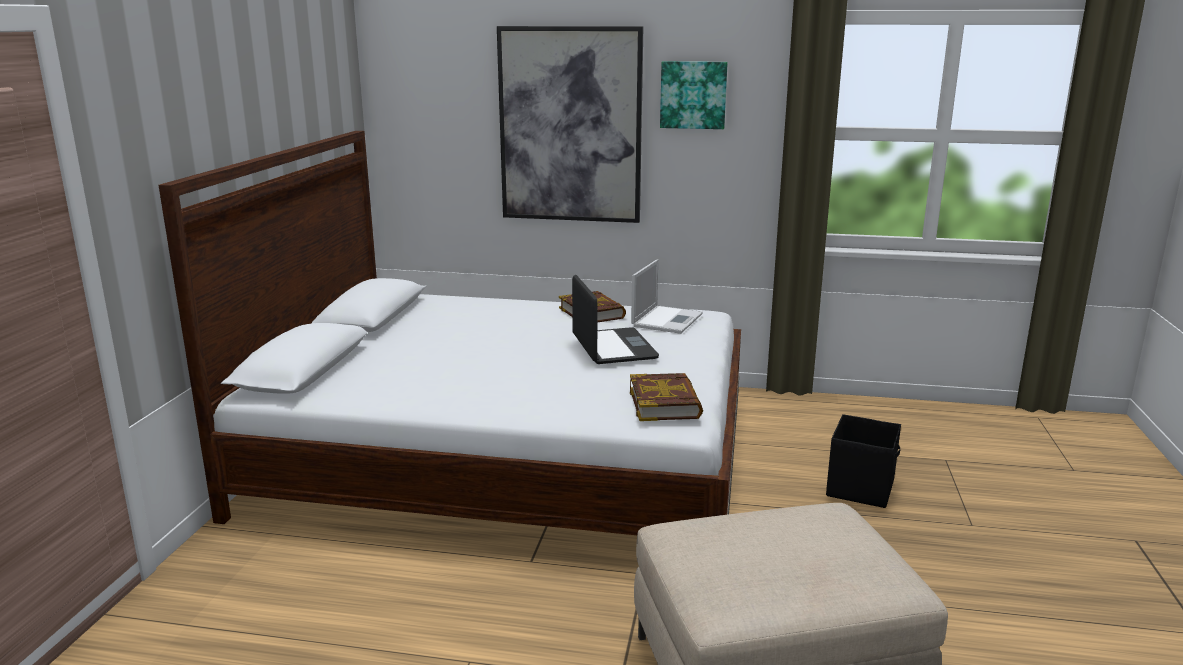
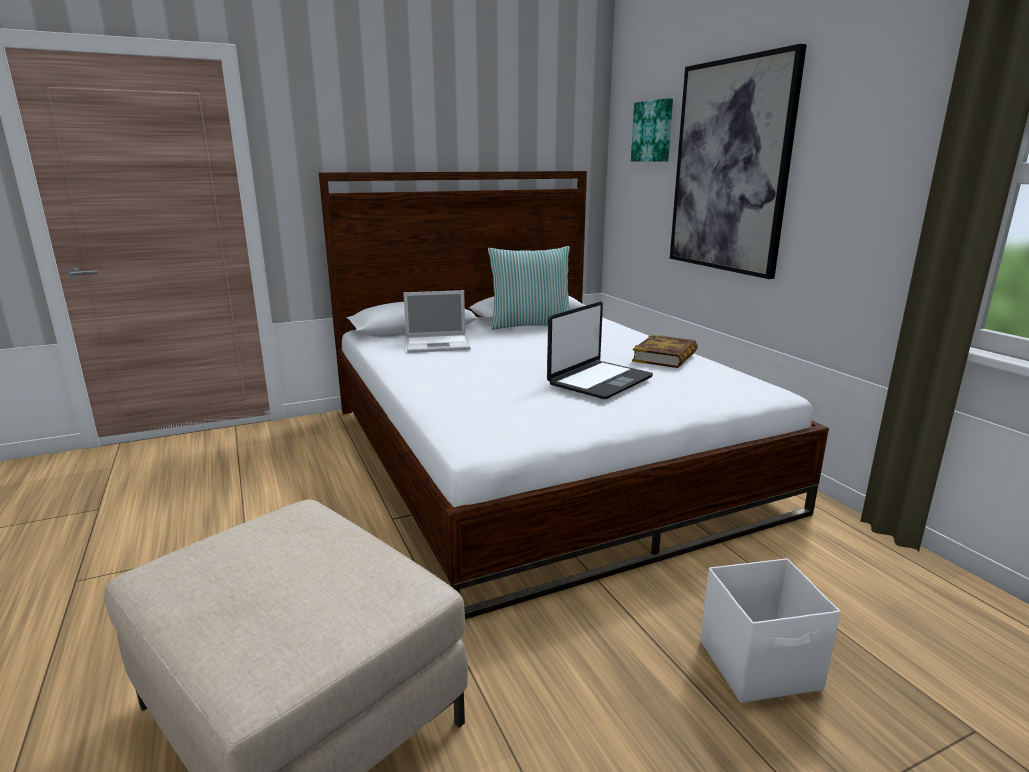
camera: 55 degrees right, 0 degrees up
book [630,373,703,421] -> none
laptop [631,259,703,334] -> laptop moved to [403,290,471,353]
picture [660,61,728,129] -> picture moved to [631,98,673,162]
black storage box [826,414,901,508] -> white storage box [700,558,841,703]
none -> pillow [488,246,570,330]

